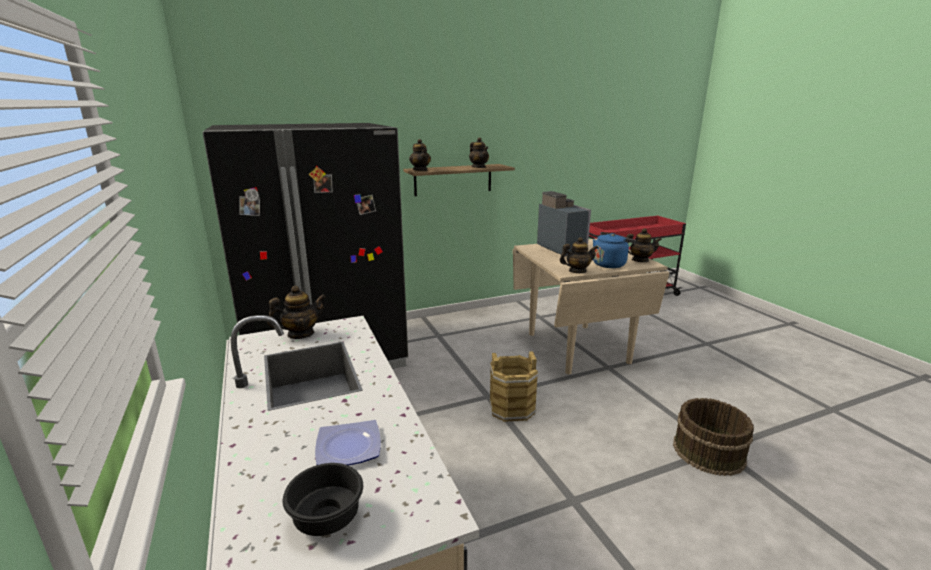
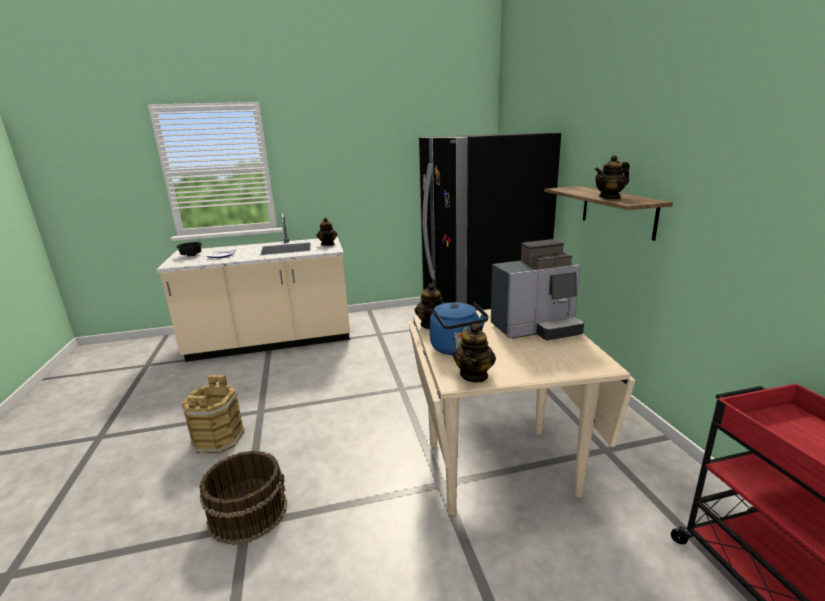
camera: 100 degrees right, 0 degrees up
teapot [409,139,431,171] -> none
brown bucket [489,351,538,422] -> brown bucket moved to [181,375,245,454]

